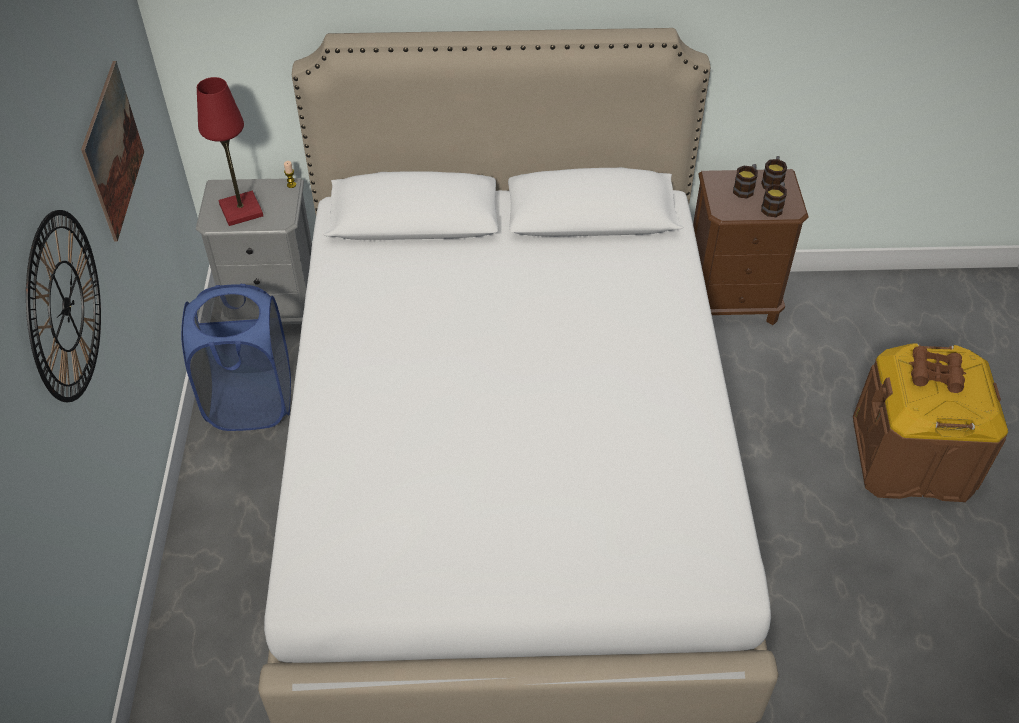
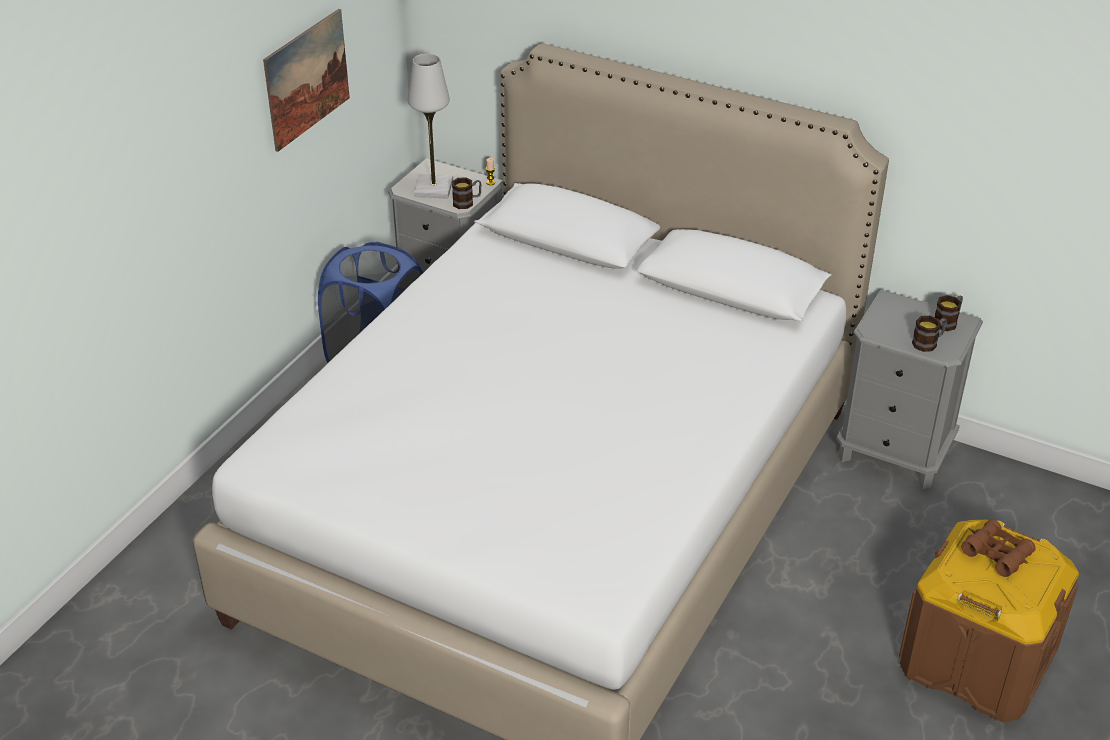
camera: 30 degrees right, 10 degrees down
wall clock [26,210,101,402] -> none
red table lamp [197,77,263,226] -> white table lamp [408,54,453,199]
brown nightstand [693,169,809,325] -> grey nightstand [836,290,983,489]
mug [733,164,758,198] -> mug moved to [452,177,482,209]

